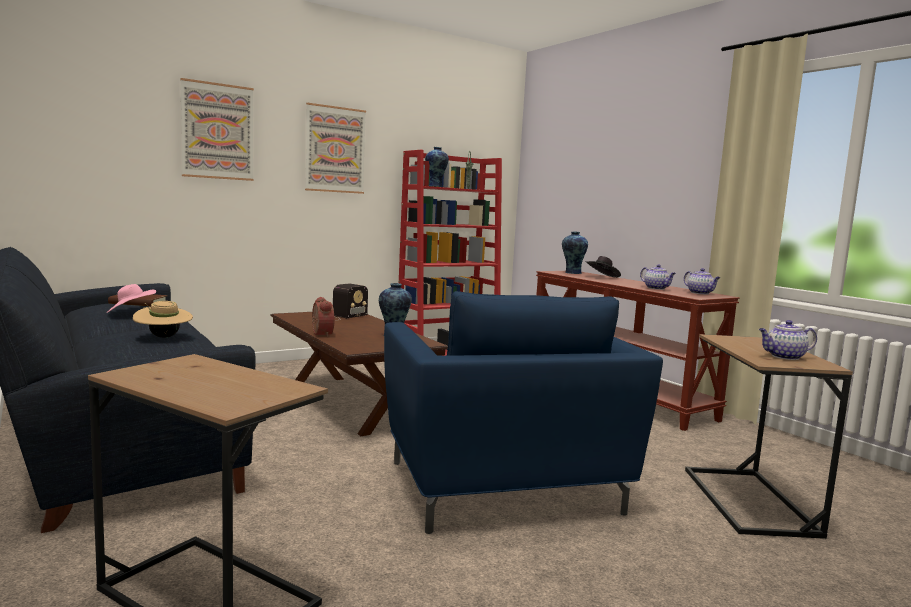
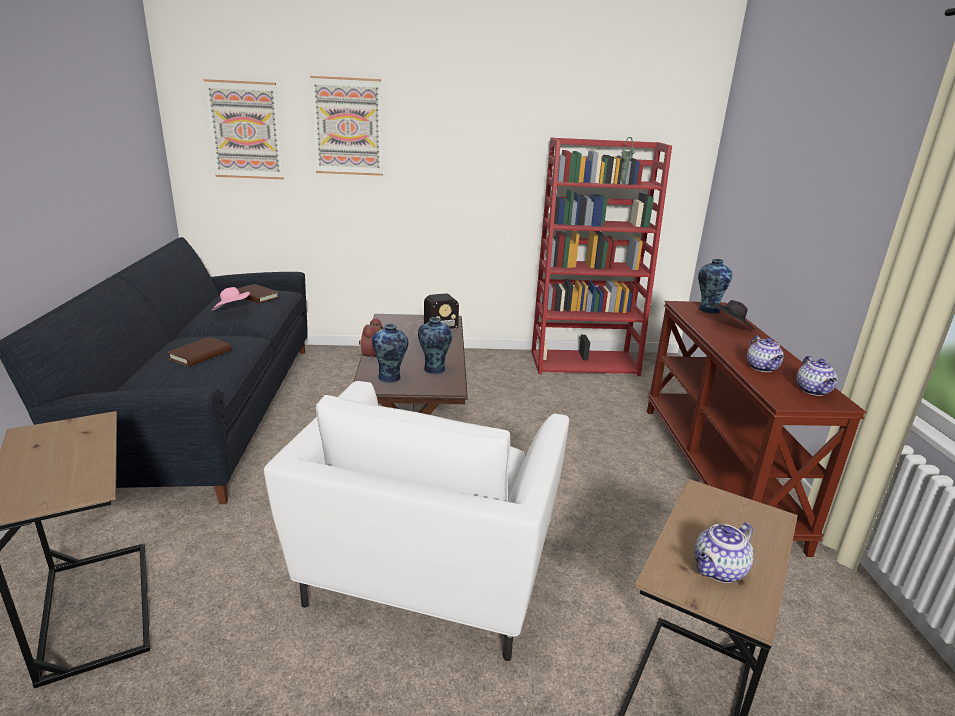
camera: 30 degrees right, 15 degrees up
beige hat [133,301,193,338] -> brown book [167,337,231,367]
picture [305,103,366,194] -> picture moved to [203,79,284,179]
blue armchair [384,291,663,534] -> white armchair [264,381,569,661]
vase [425,147,449,187] -> vase moved to [372,324,408,383]
teapot [759,320,817,360] -> teapot turned 60 degrees counterclockwise [695,522,754,583]

